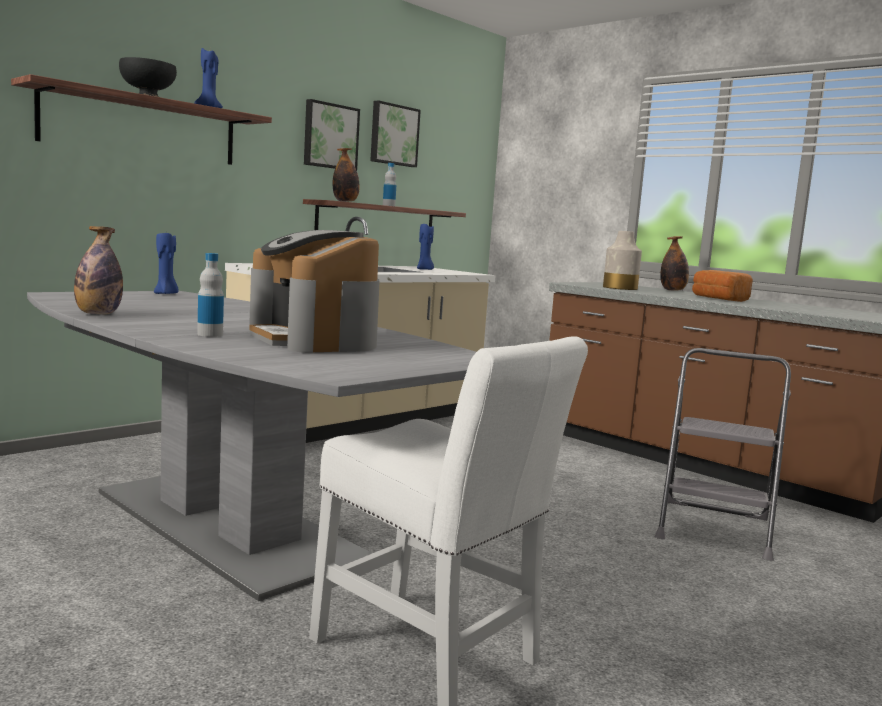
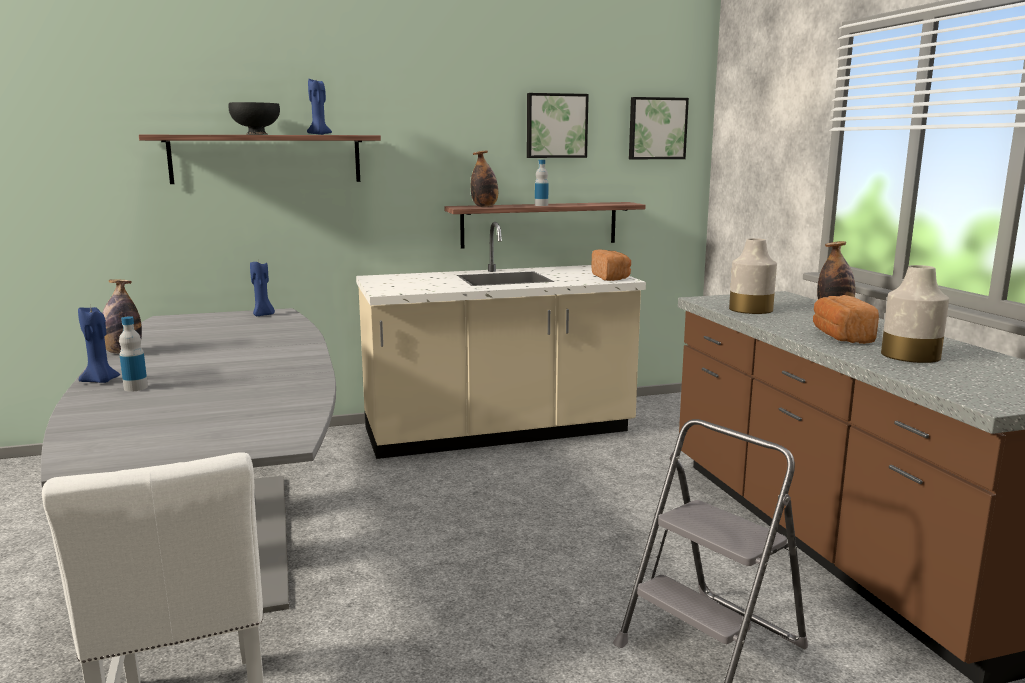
camera: 30 degrees right, 5 degrees up
coffee machine [249,230,379,353] -> none
picture [304,99,360,171] -> picture moved to [629,97,689,159]
blue candle [417,224,434,270] -> blue candle moved to [78,307,120,383]
none -> bread [592,249,631,281]
none -> beige vase [881,265,949,363]

